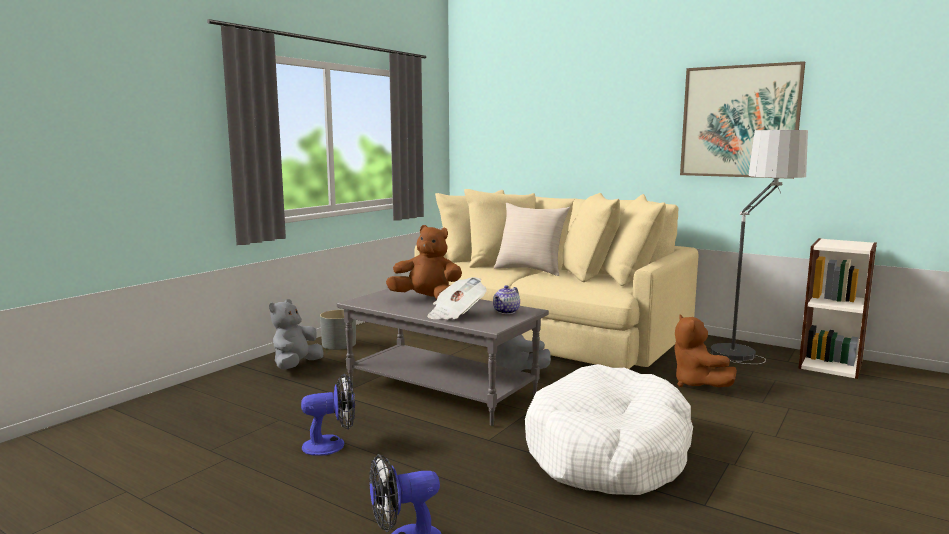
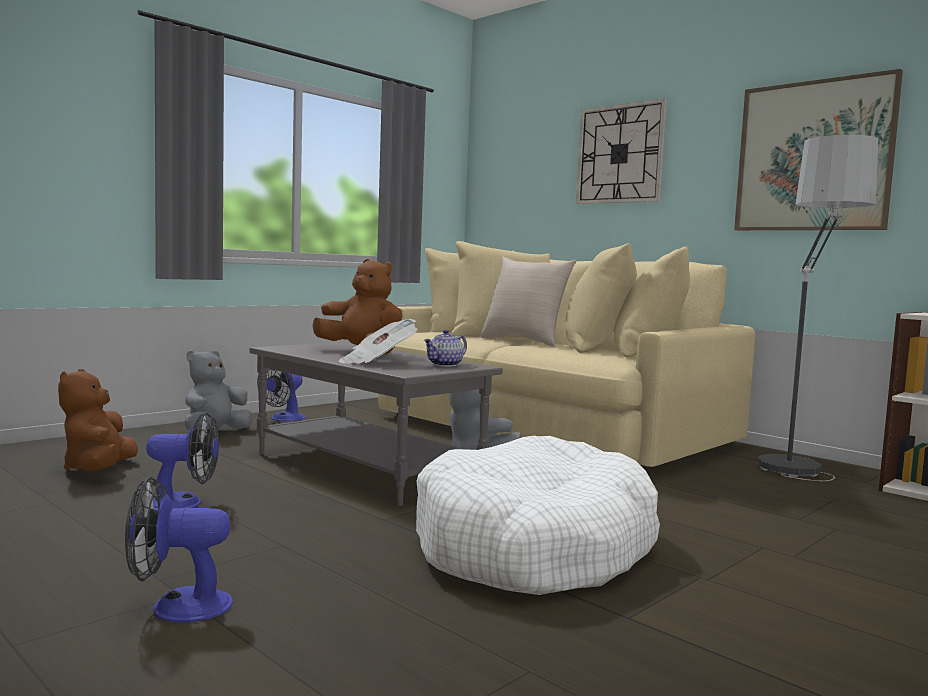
camera: 10 degrees right, 5 degrees down
grey planter [320,310,356,350] -> fan [257,369,305,421]
brown plush toy [674,315,737,387] -> brown plush toy moved to [58,369,138,471]
none -> wall clock [576,98,667,204]

